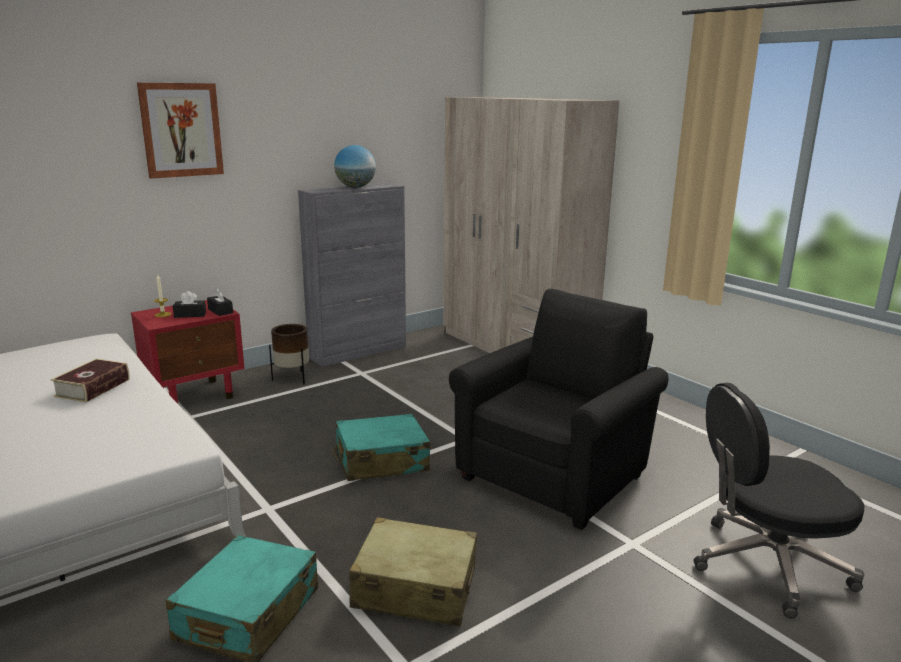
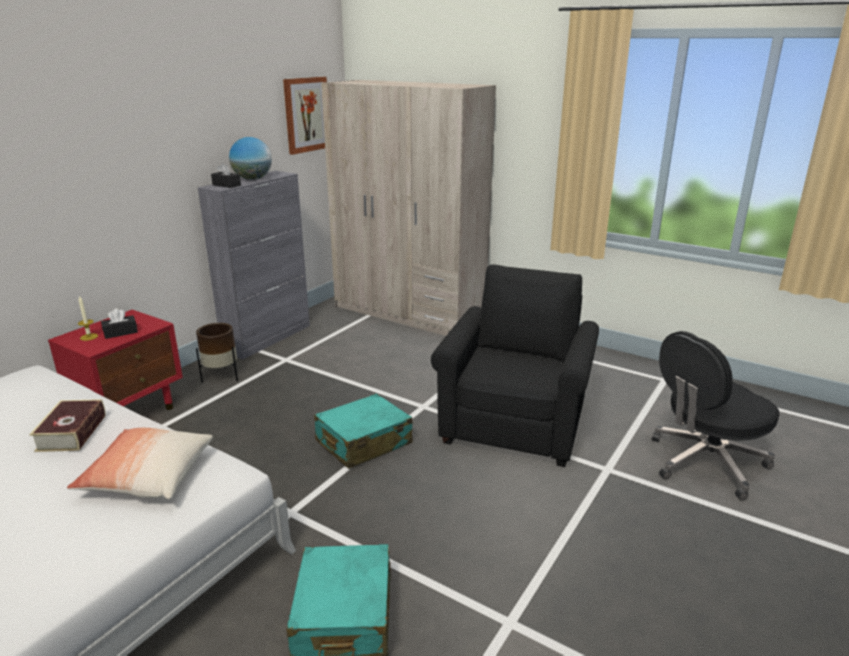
camera: 20 degrees left, 5 degrees up
picture [137,83,224,179] -> picture moved to [283,77,327,155]
black tissue box [207,288,233,316] -> black tissue box moved to [211,163,241,188]
beige suitcase [349,517,477,626] -> none
none -> pillow [67,428,213,499]

